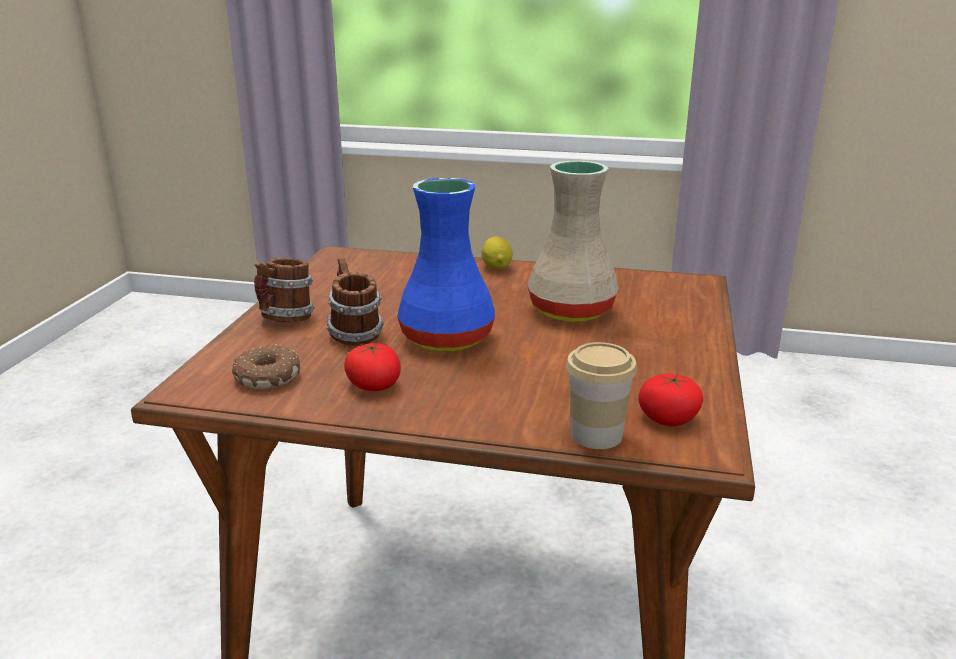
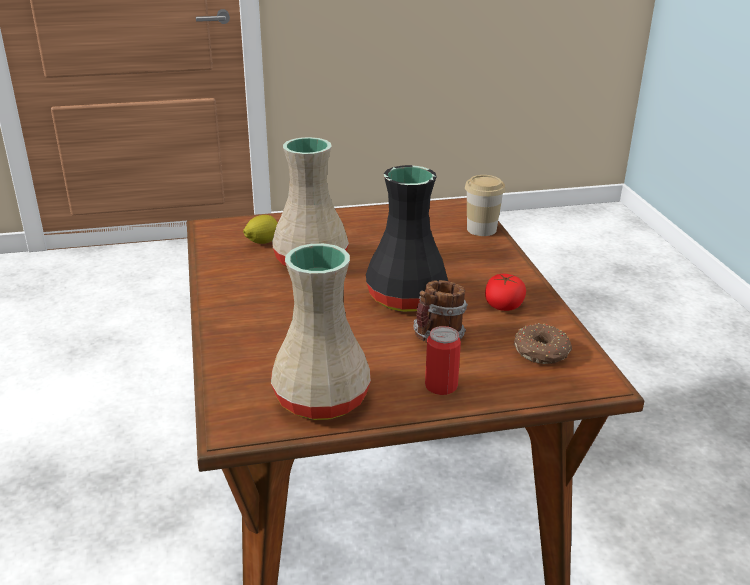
camera: 115 degrees left, 5 degrees up
mug [254,258,315,322] -> can [425,326,461,395]
blue vase [397,178,495,351] -> black vase [366,165,448,312]
lemon [482,237,513,270] -> lemon moved to [243,215,278,244]
tomato [638,373,703,426] -> none
none -> beige vase [271,243,371,420]

